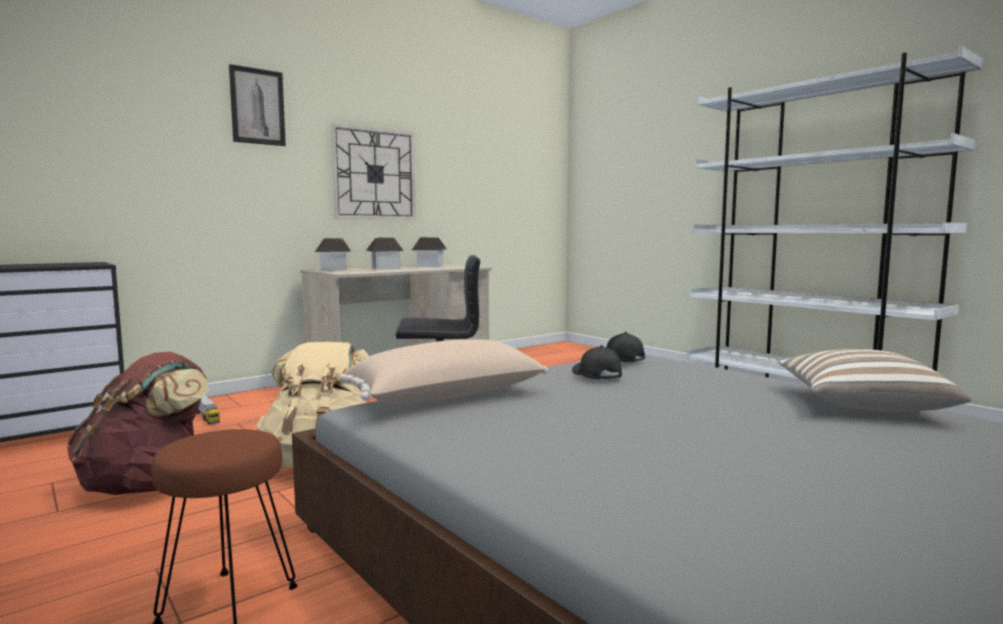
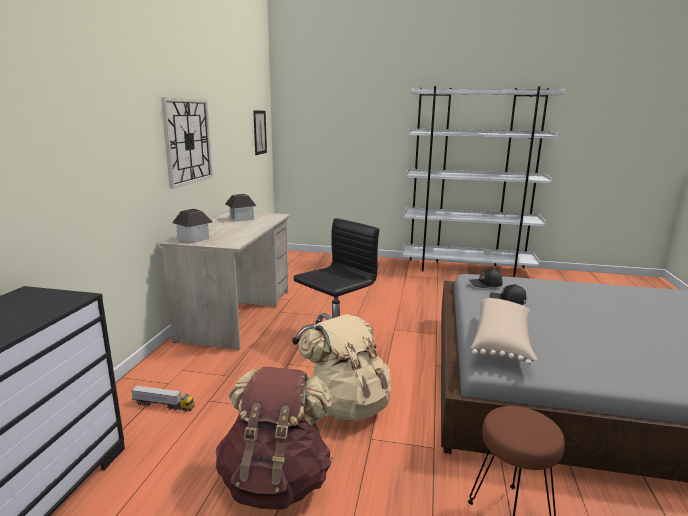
camera: 40 degrees left, 10 degrees up
picture [229,64,286,146] -> picture moved to [253,111,267,155]
toy house [366,238,404,270] -> none
pillow [779,349,972,412] -> none

